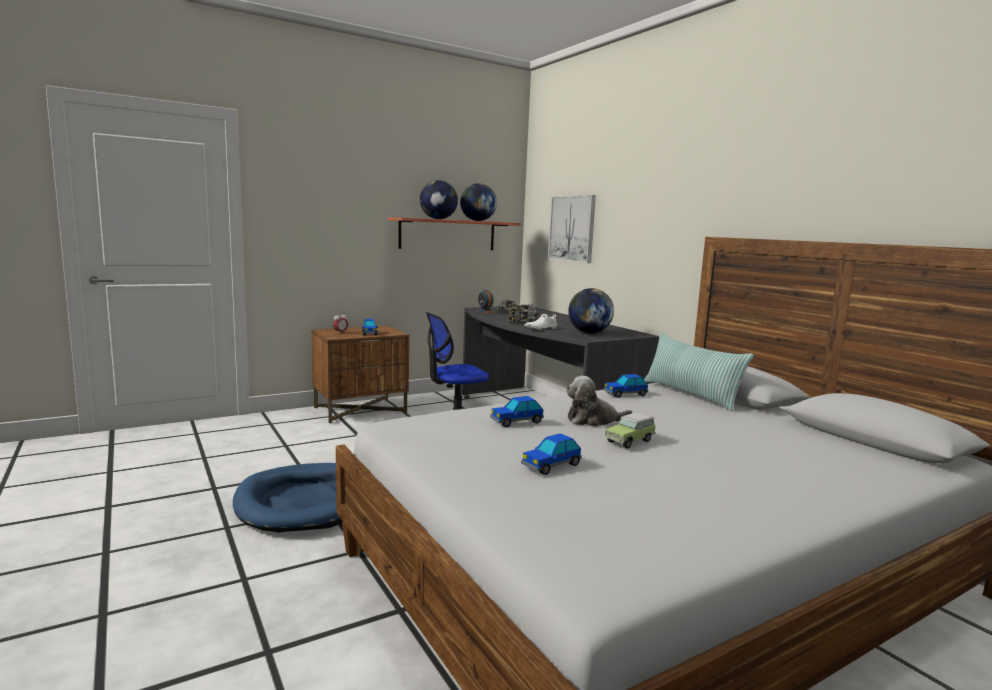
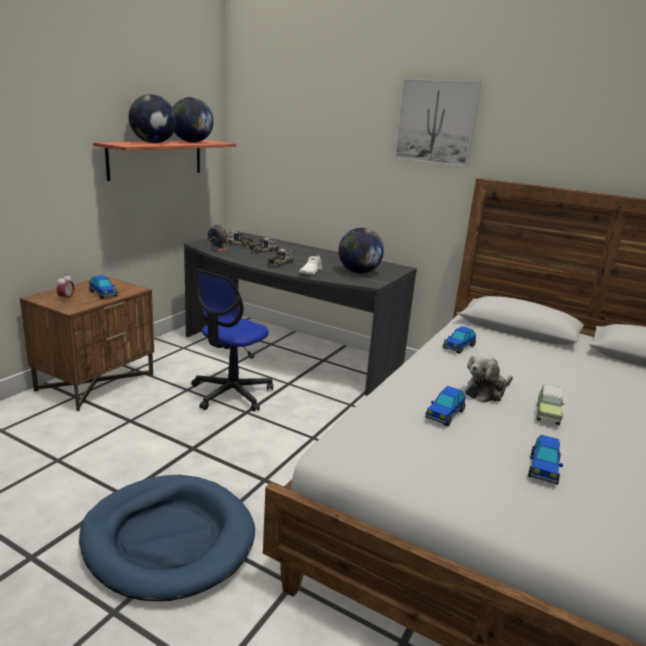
camera: 30 degrees left, 10 degrees up
picture [548,195,596,263] -> picture moved to [394,78,482,167]
pillow [644,333,754,412] -> none

